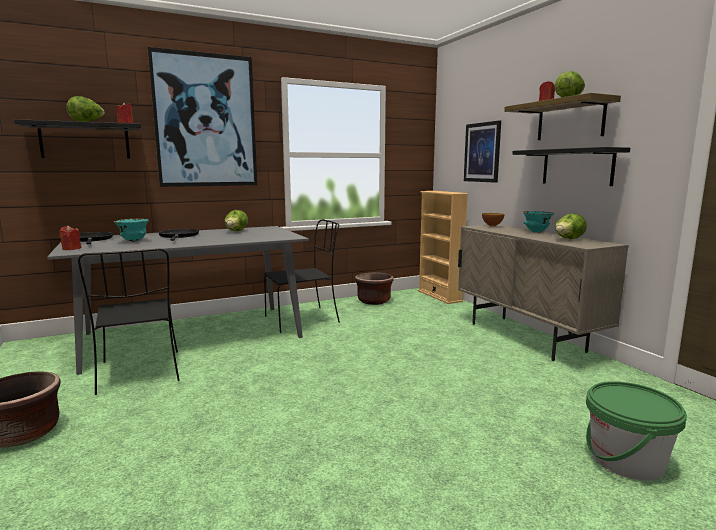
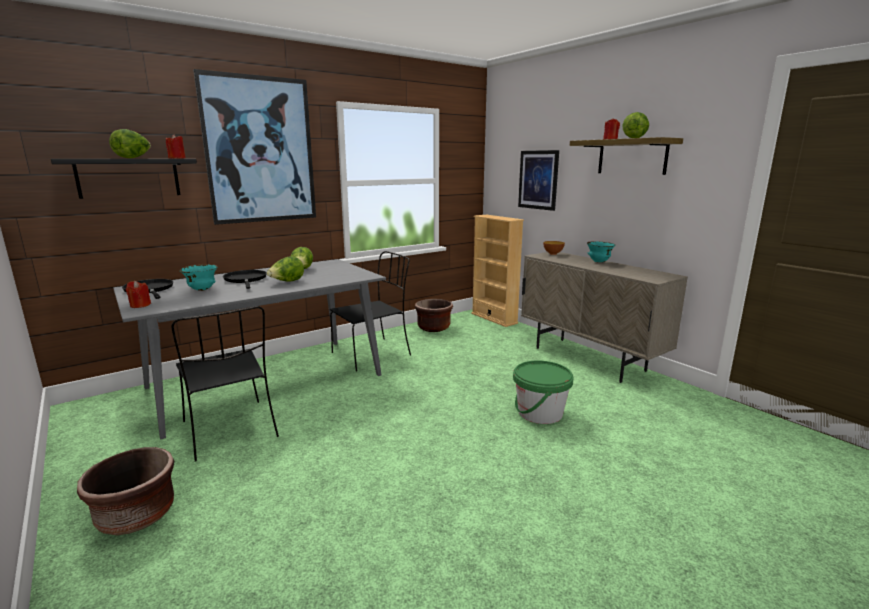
camera: 10 degrees left, 5 degrees up
black shelf [512,147,630,186] -> none
lettuce [555,213,587,239] -> lettuce moved to [267,256,304,282]
green bucket [586,381,687,481] -> green bucket moved to [513,360,573,424]

